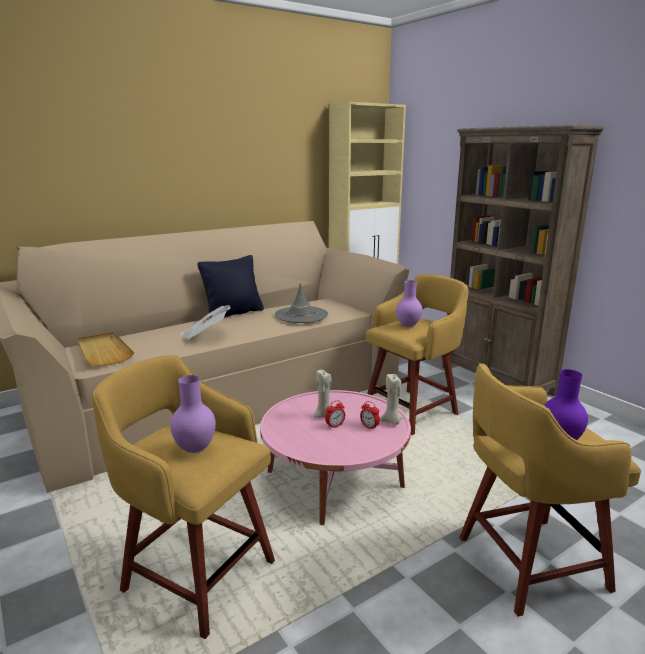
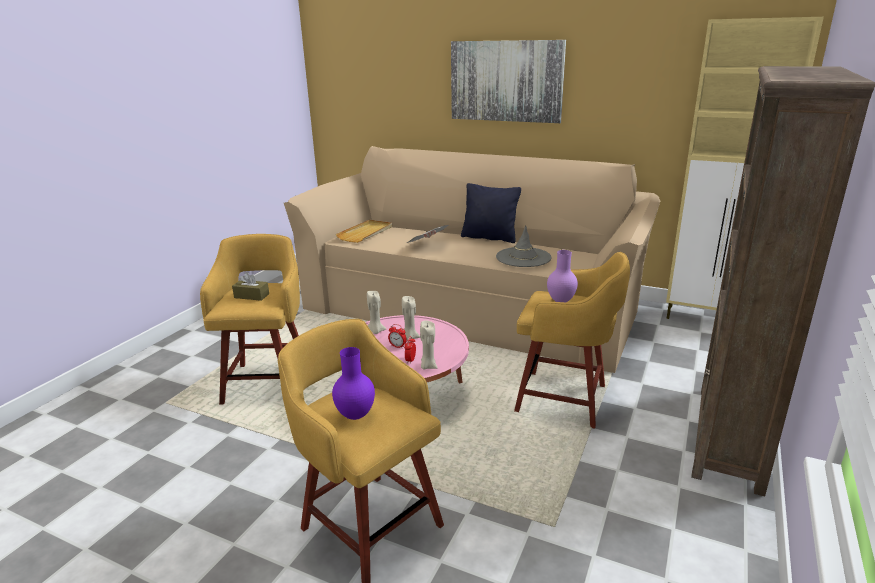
camera: 60 degrees right, 5 degrees up
purple vase [170,375,216,453] -> brown tissue box [232,272,269,301]
none -> beige candle [367,291,386,334]
none -> picture [451,40,566,123]

